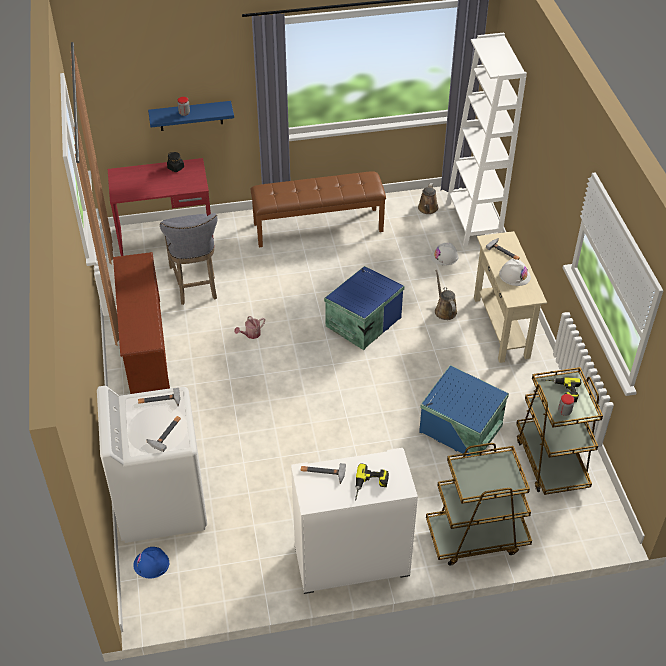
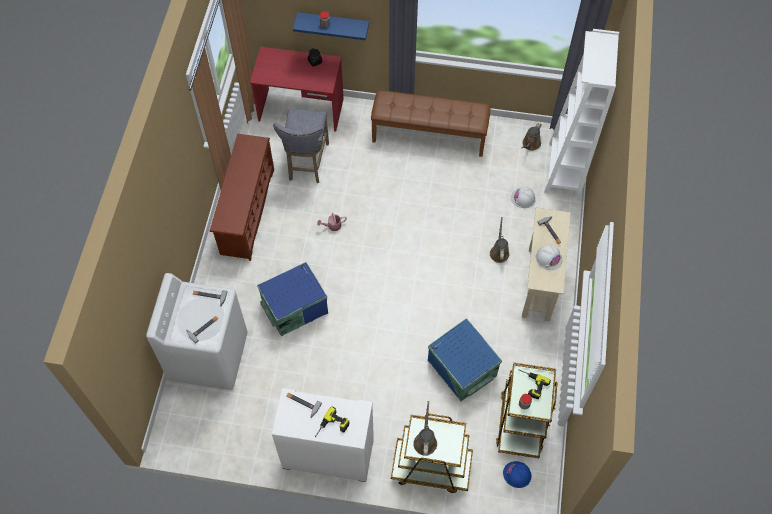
camera: 20 degrees right, 15 degrees up
blue hard hat [133,547,169,578] -> blue hard hat moved to [503,461,532,488]
blue storage box [324,266,405,350] -> blue storage box moved to [257,262,328,337]
none -> brown watering can [413,401,437,456]

